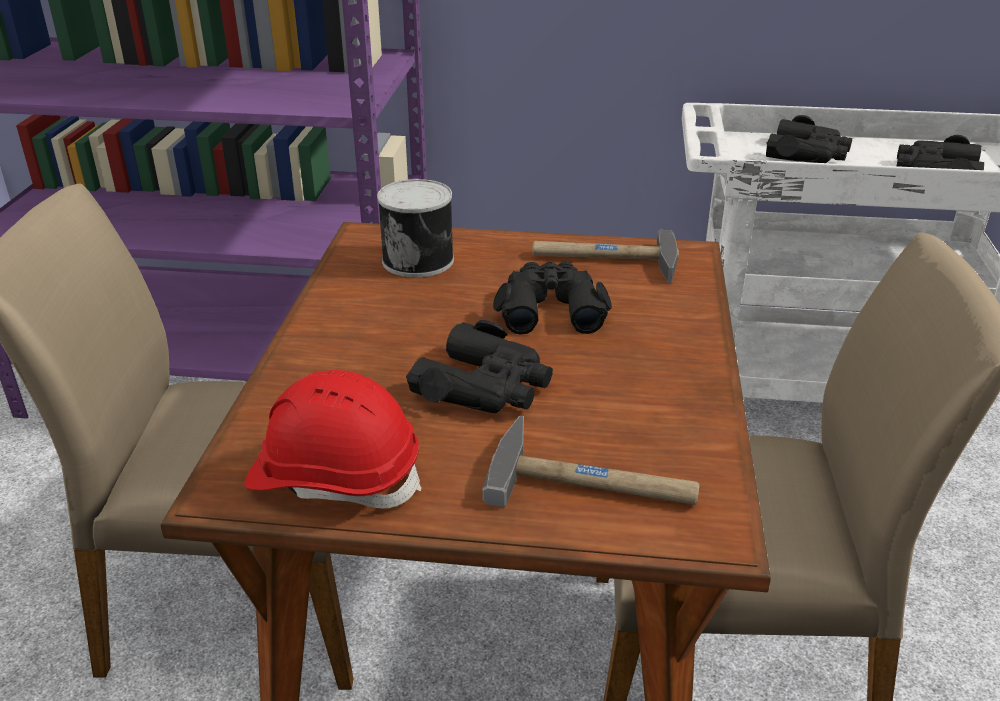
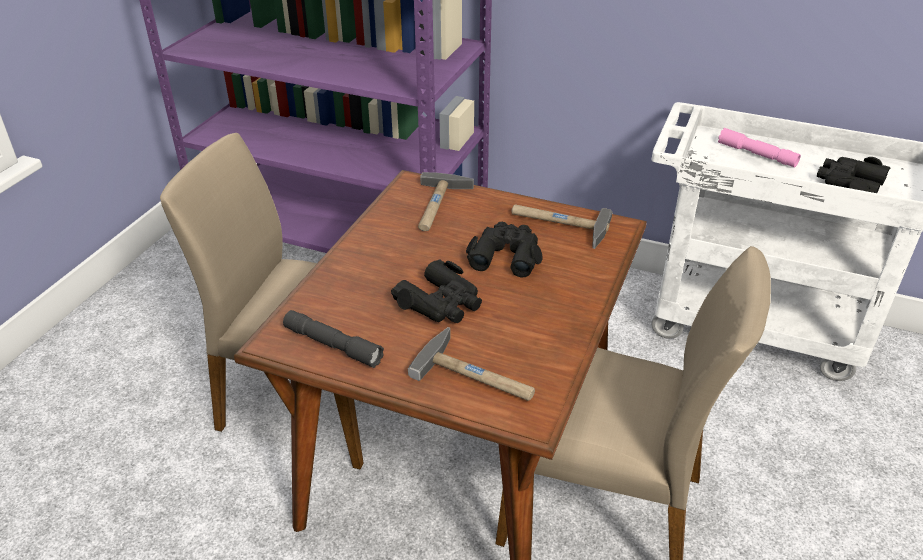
camera: 15 degrees right, 5 degrees up
red hard hat [244,370,422,508] -> grey flashlight [283,310,384,368]
can [377,179,454,278] -> hammer [418,172,474,231]
black binoculars [766,115,852,163] -> pink flashlight [718,128,801,167]

